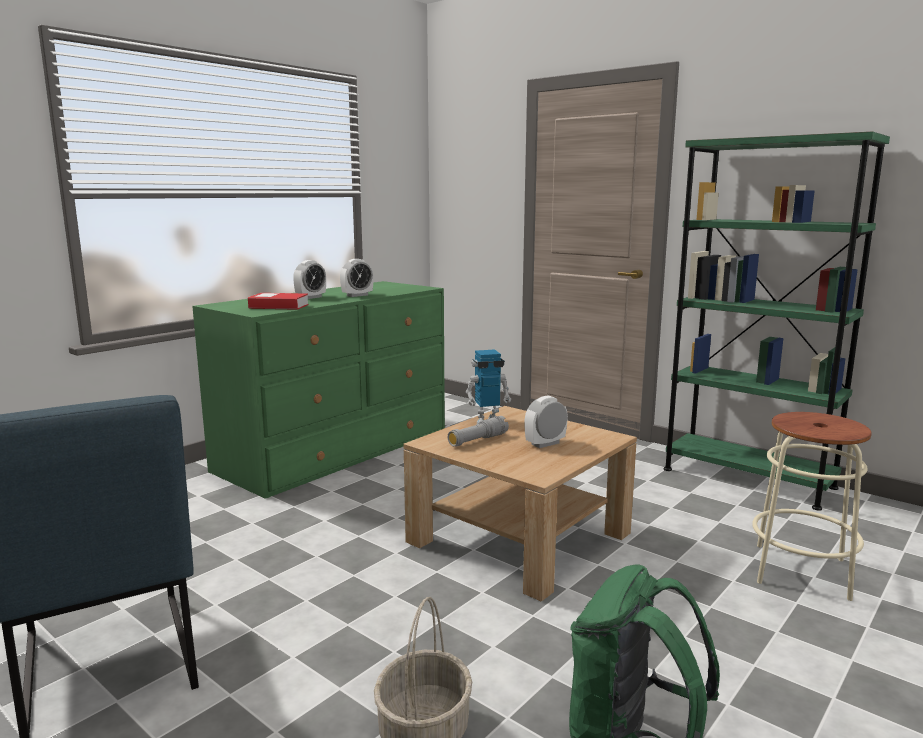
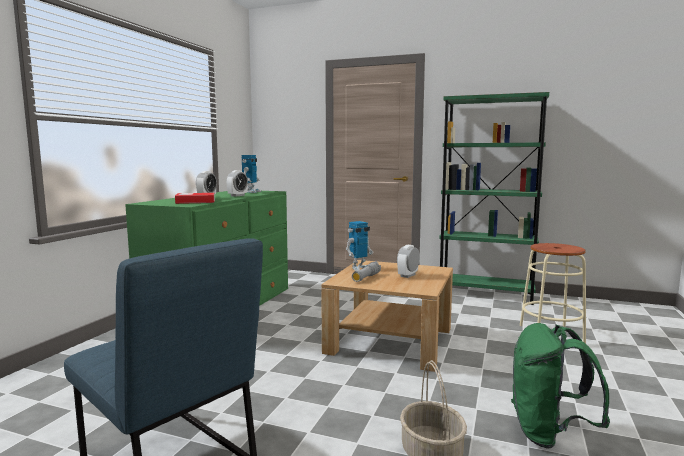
camera: 20 degrees left, 5 degrees down
none -> toy robot [241,155,261,193]

